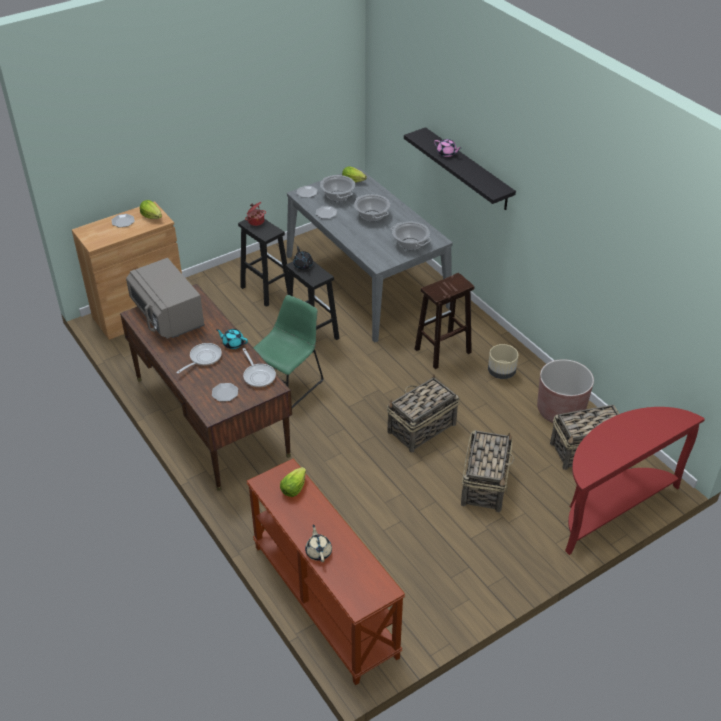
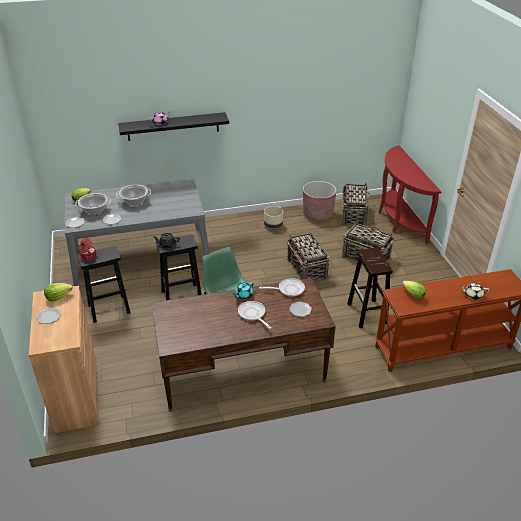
camera: 70 degrees left, 5 degrees down
grey microwave [126,258,205,339] -> none
cooking pot [391,222,431,250] -> none
brown stool [415,273,474,369] -> brown stool moved to [347,248,393,328]

